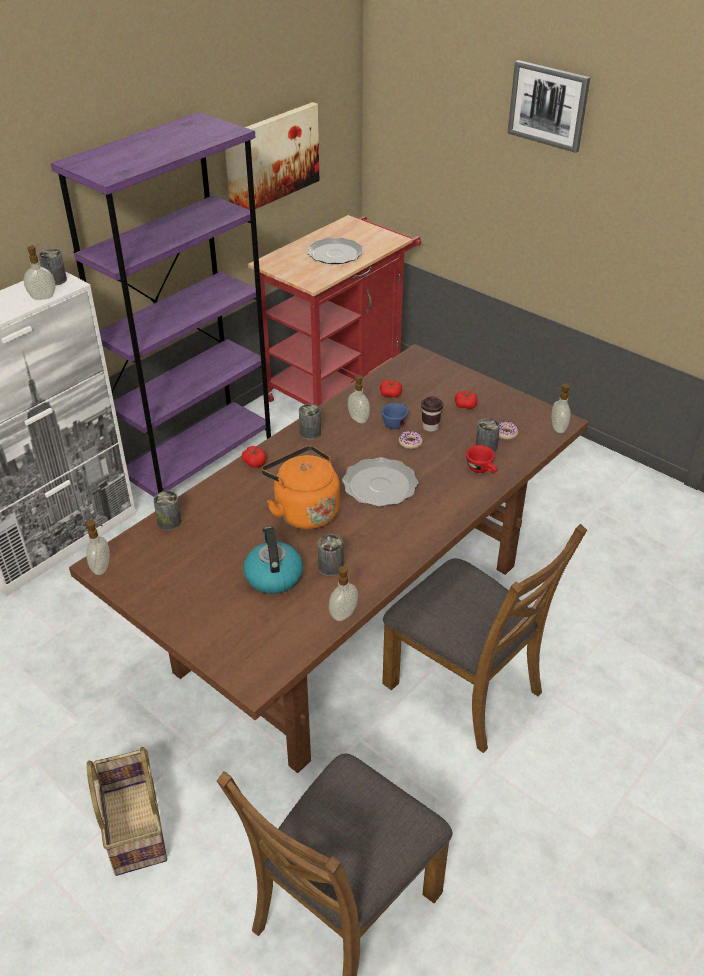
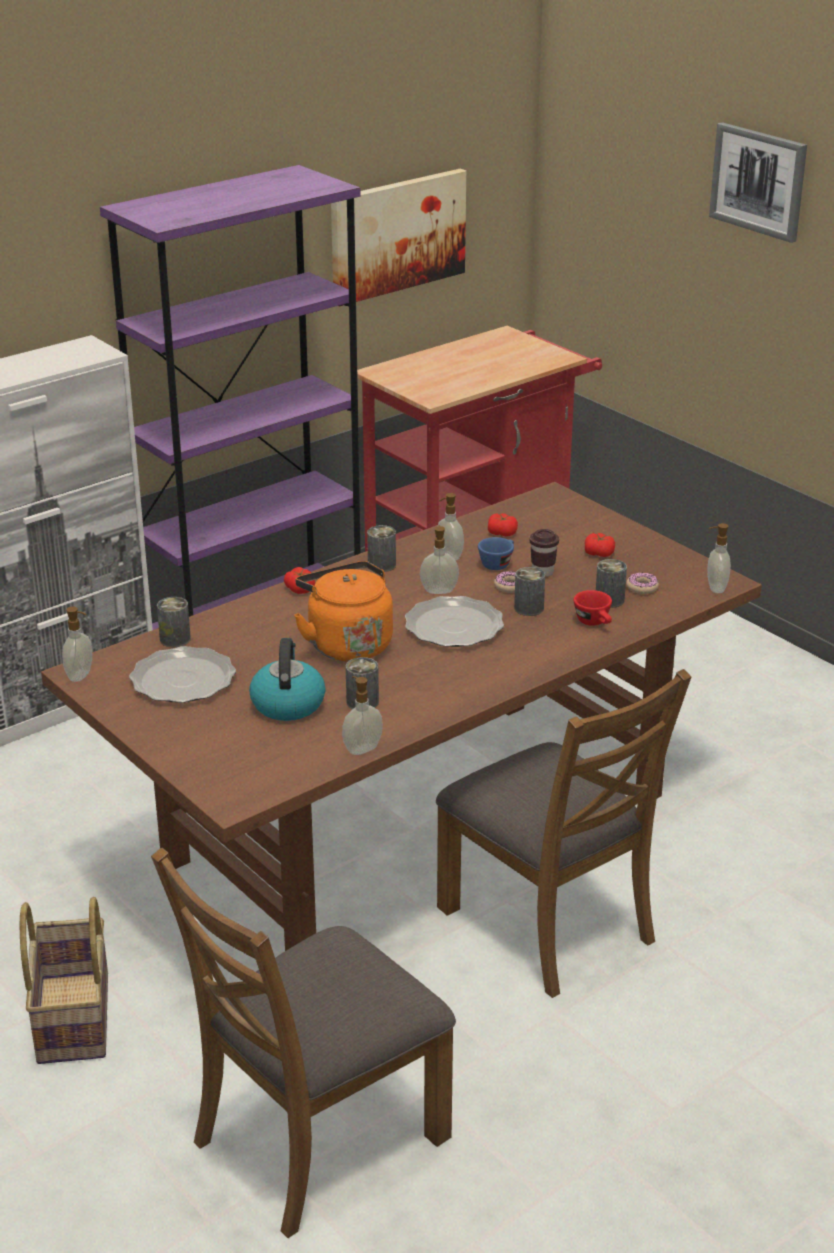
camera: 10 degrees right, 10 degrees down
soap dispenser [23,245,56,300] -> soap dispenser moved to [420,525,459,594]
can [39,249,67,285] -> can moved to [514,567,545,616]
plate [307,238,363,264] -> plate moved to [129,646,236,703]

